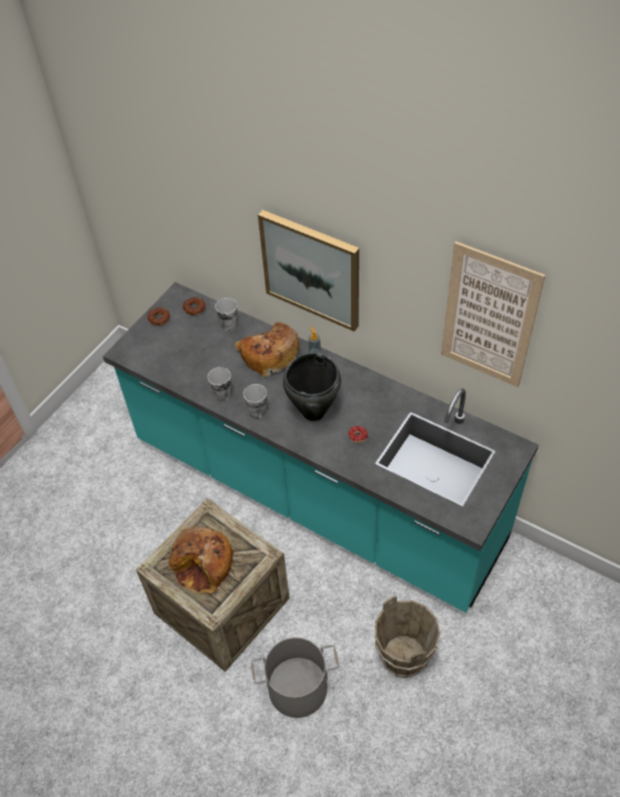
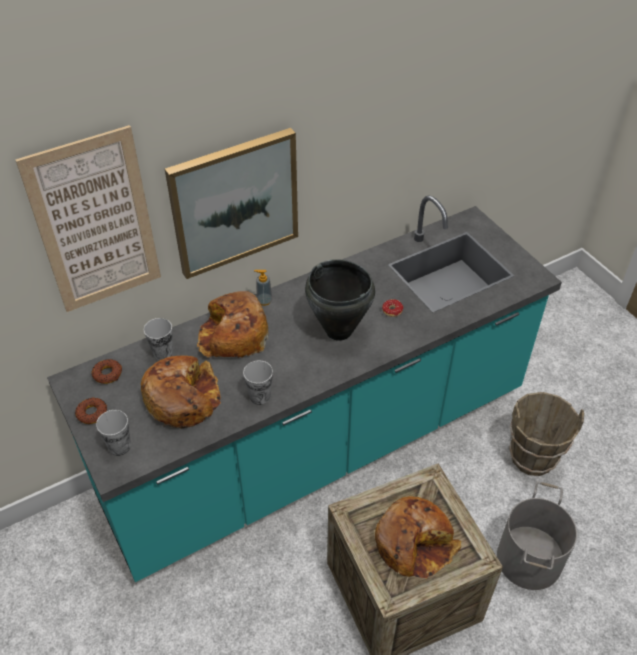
camera: 65 degrees left, 5 degrees down
cup [243,384,267,419] -> cup moved to [96,410,131,456]
picture [441,241,546,387] -> picture moved to [15,125,161,312]
none -> bread [141,355,221,429]

